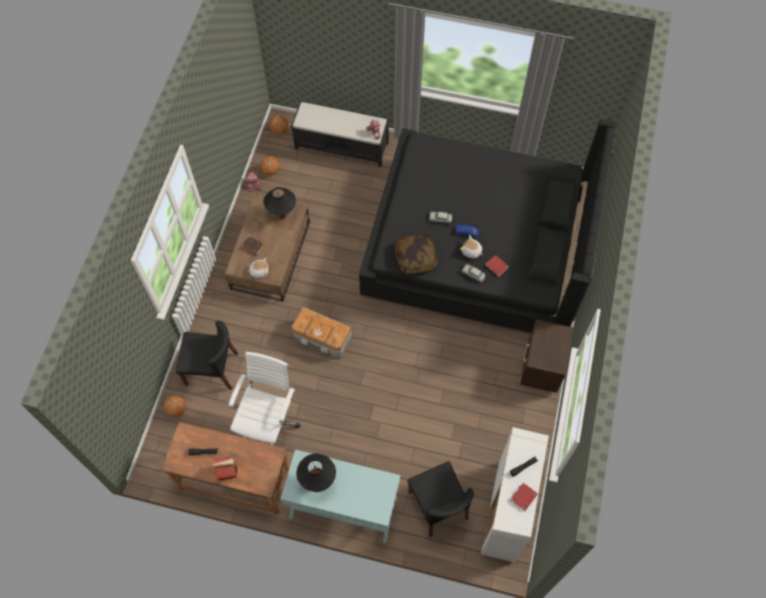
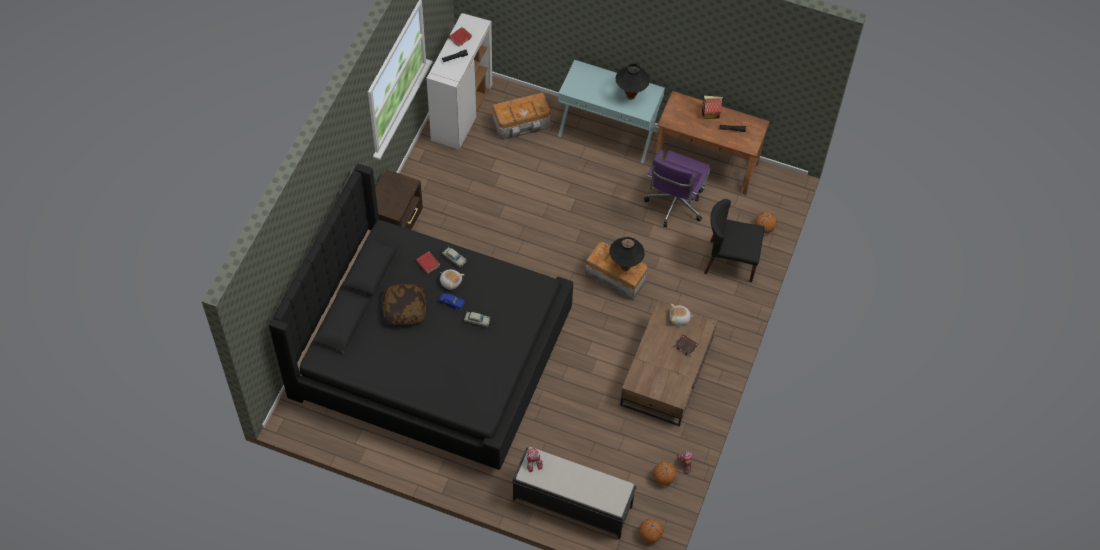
camera: 175 degrees left, 5 degrees down
white office chair [229,352,300,445] -> purple office chair [644,149,711,227]
black table lamp [263,187,296,219] -> black table lamp moved to [609,237,645,271]
pillow [395,234,437,273] -> pillow moved to [382,284,426,325]
black chair [407,461,474,537] -> storage box [492,92,550,140]

